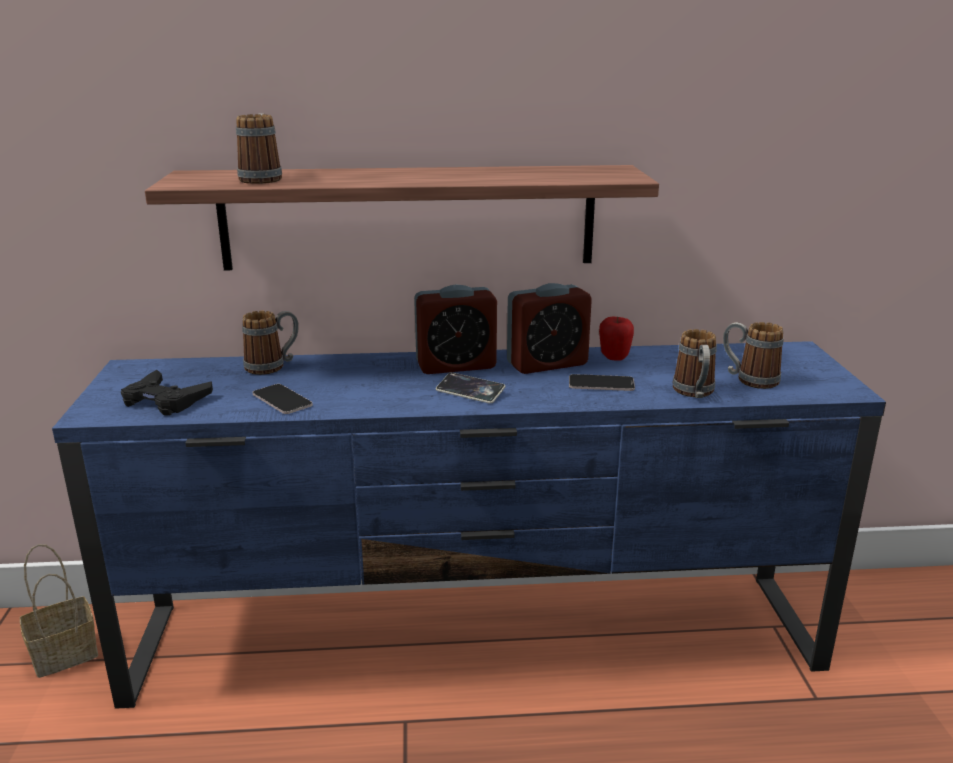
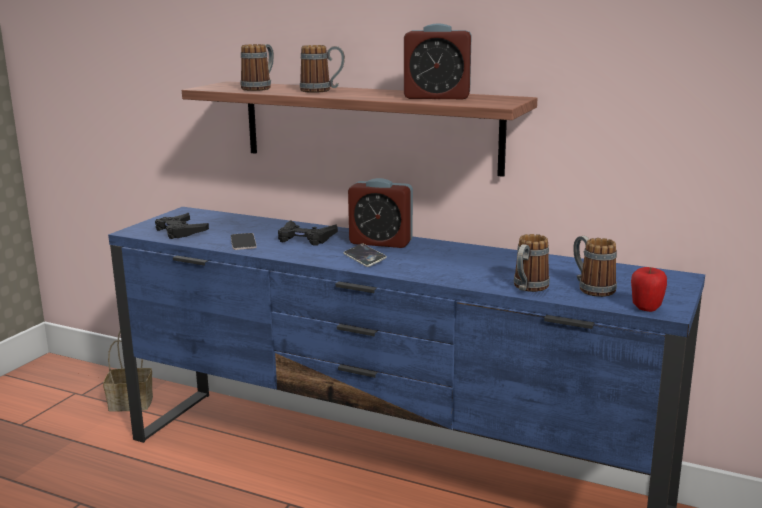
camera: 30 degrees right, 5 degrees down
mug [242,311,299,375] -> mug moved to [300,45,345,93]
alarm clock [507,283,592,374] -> alarm clock moved to [404,23,472,99]
phone [569,374,635,391] -> none
apple [599,316,634,361] -> apple moved to [631,267,667,312]
none -> black game controller [278,220,338,246]

